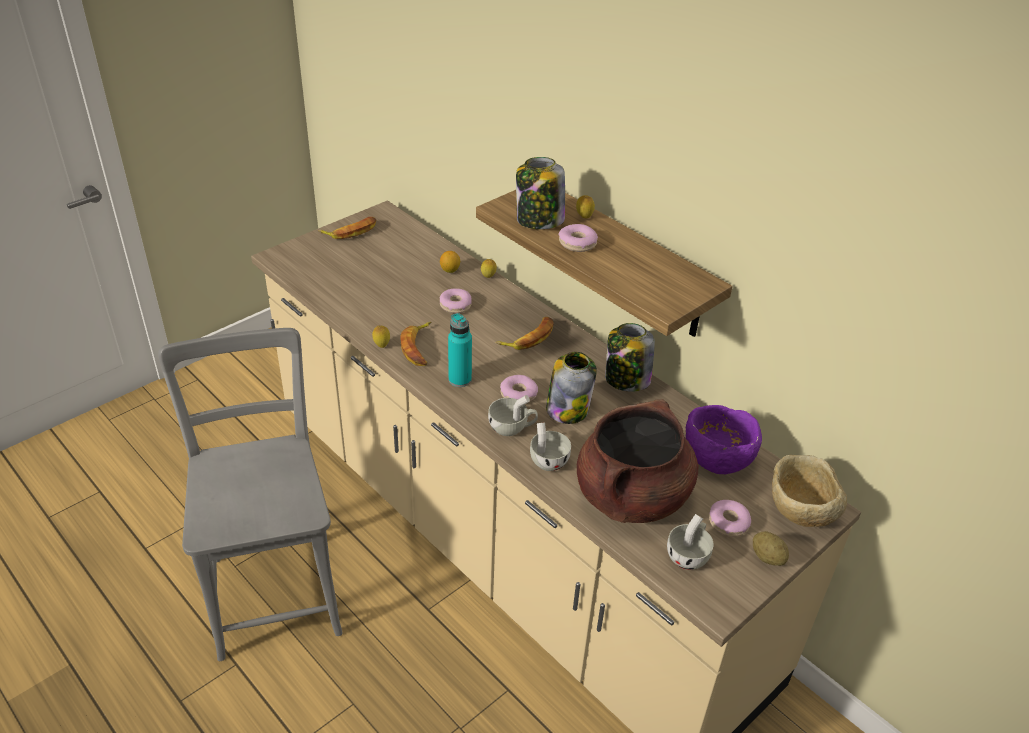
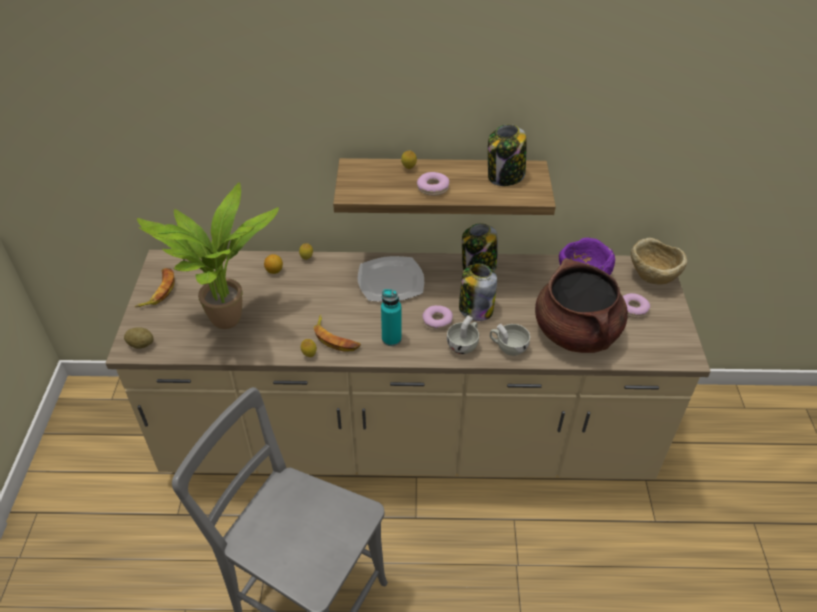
camera: 45 degrees left, 5 degrees up
donut [440,288,472,313] -> none
banana [496,317,554,350] -> plate [358,256,424,302]
jar [516,157,565,229] -> jar moved to [488,124,526,186]
white cup [667,514,713,570] -> none
potato [753,531,789,566] -> potato moved to [124,327,153,349]
none -> potted plant [137,183,279,329]

